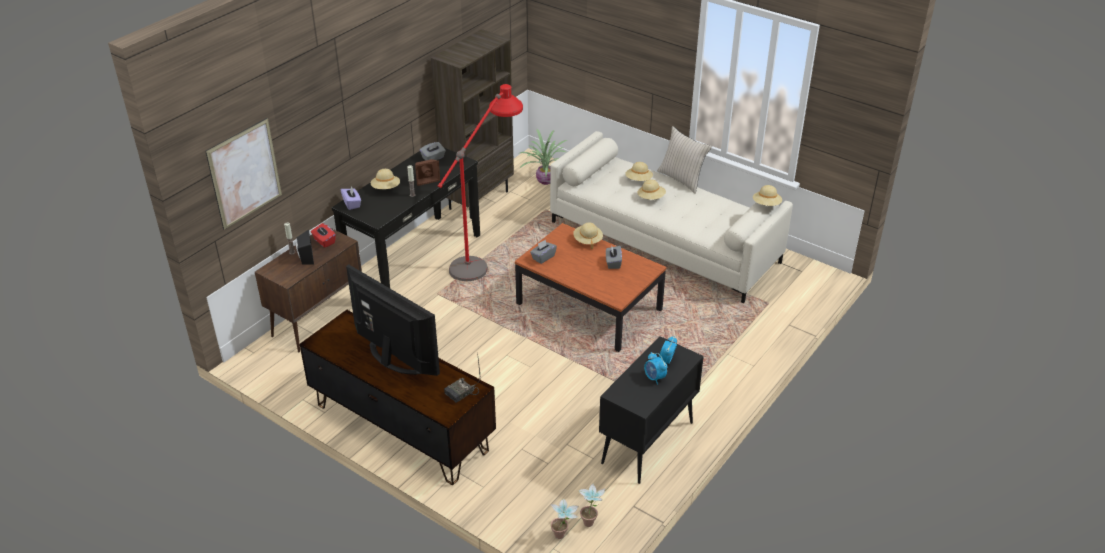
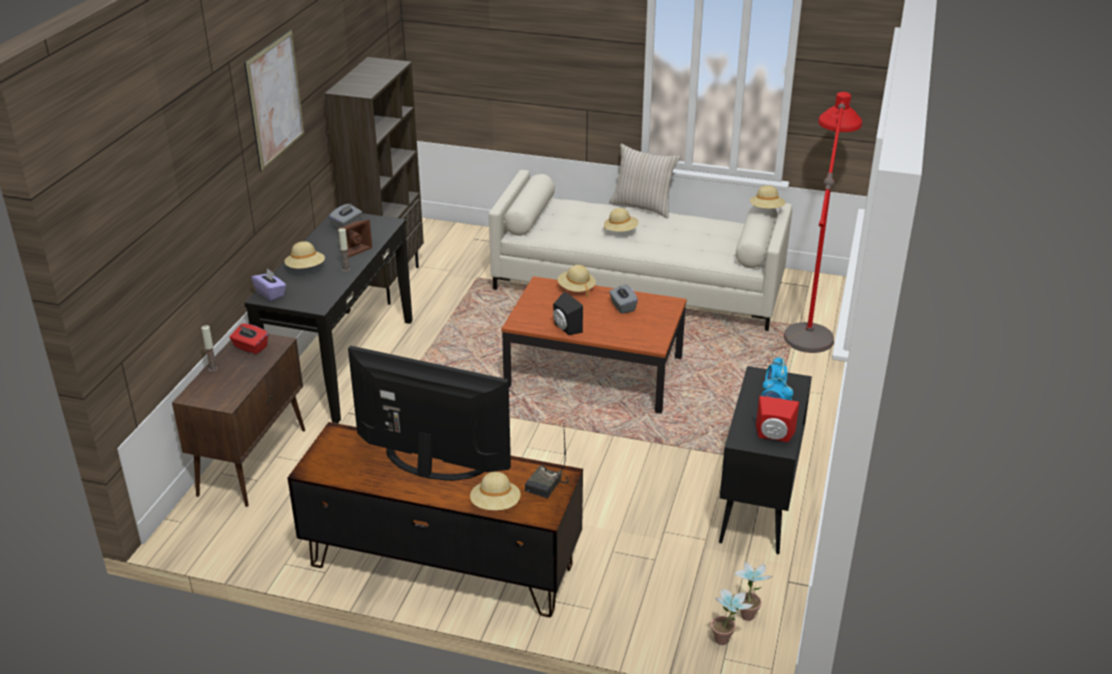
camera: 20 degrees left, 5 degrees down
picture [205,118,282,230] -> picture moved to [244,29,304,172]
black speaker [296,230,314,265] -> black speaker moved to [553,291,583,335]
red floor lamp [438,84,523,281] -> red floor lamp moved to [784,92,862,353]
potted plant [519,129,567,185] -> none
grey tissue box [530,240,557,264] -> none
beige hat [625,162,653,181] -> beige hat moved to [470,472,521,510]
none -> red speaker [756,396,799,442]

